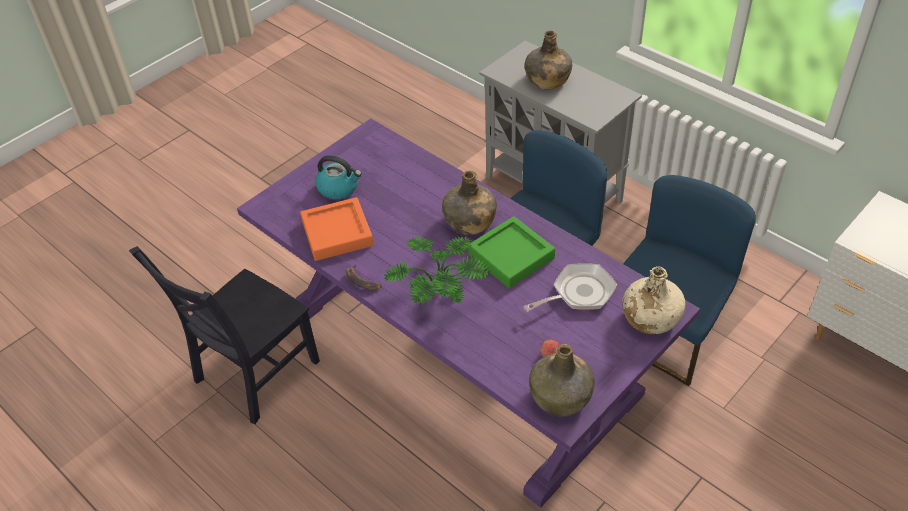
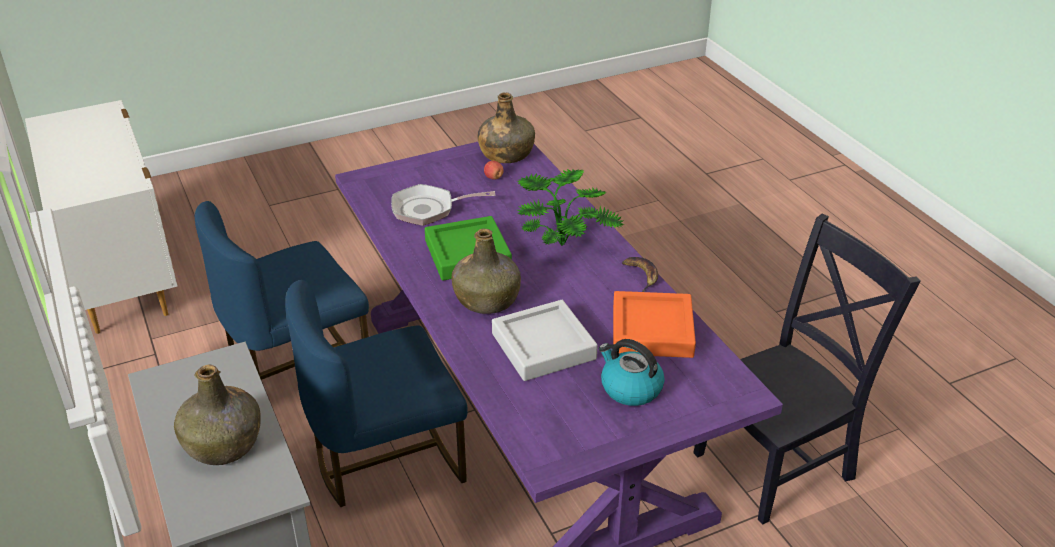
camera: 160 degrees left, 10 degrees down
beige bottle [622,266,685,334] -> none
none -> grey tray [492,300,598,381]

